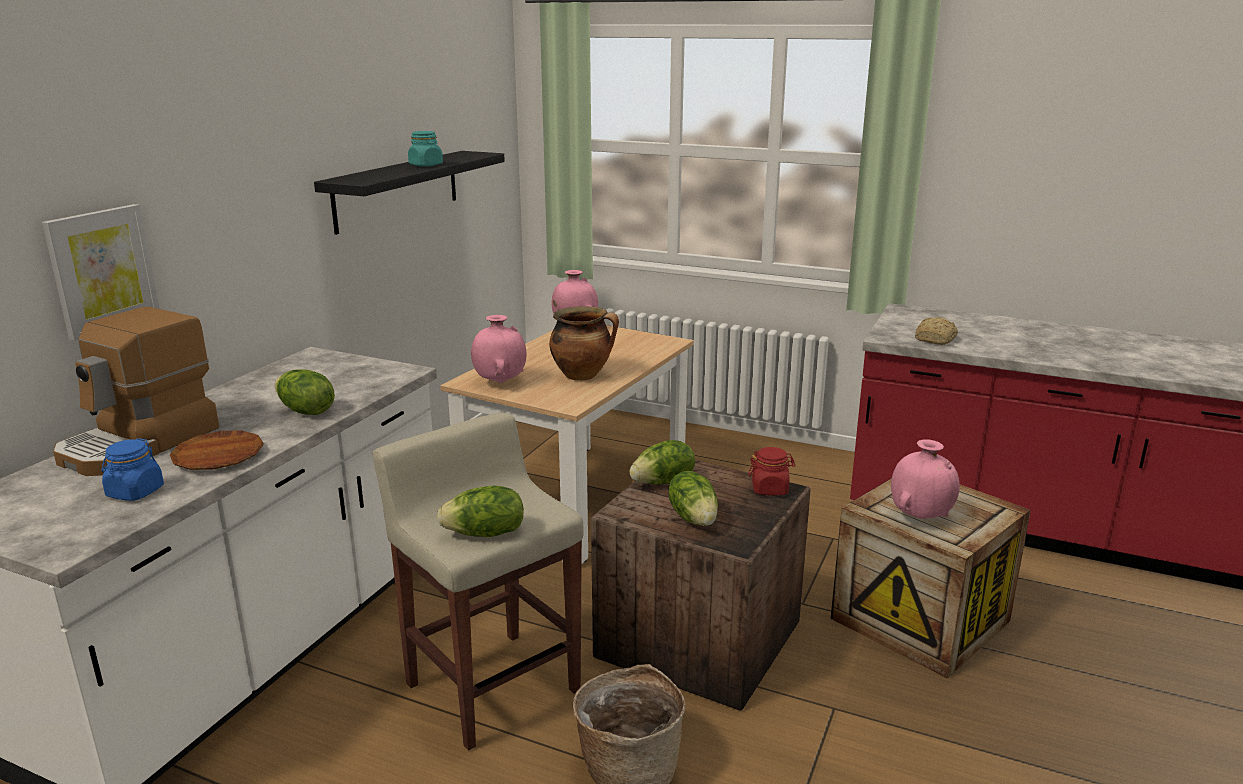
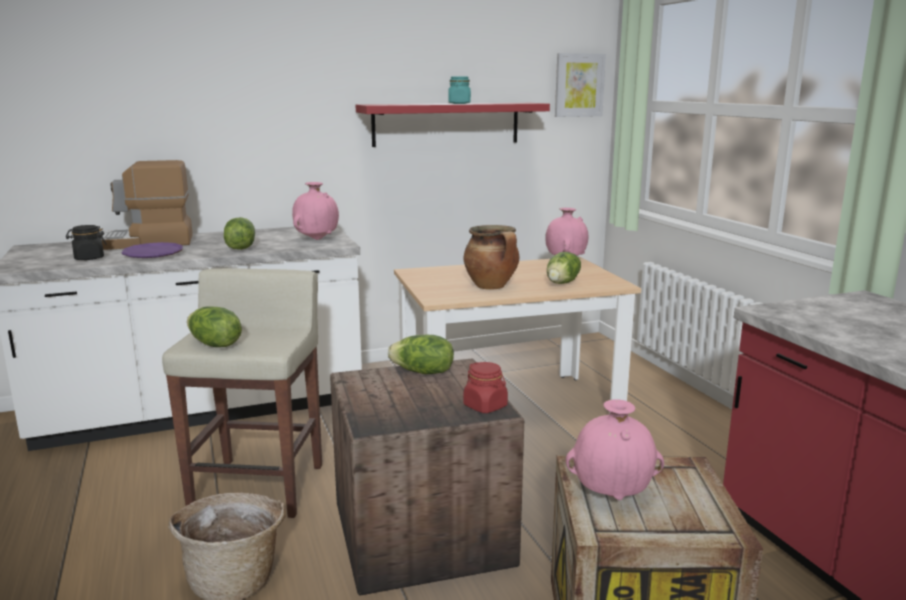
camera: 45 degrees right, 5 degrees down
picture [42,204,160,341] -> picture moved to [555,53,606,117]
blue jar [102,438,164,501] -> black jar [66,225,107,260]
brown plate [170,430,264,470] -> purple plate [122,242,183,258]
black shelf [314,151,505,235] -> red shelf [356,103,550,147]
pink vase [471,315,526,383] -> pink vase moved to [292,182,339,240]
lettuce [669,471,718,526] -> lettuce moved to [547,252,581,284]
bread [915,317,958,345] -> none

